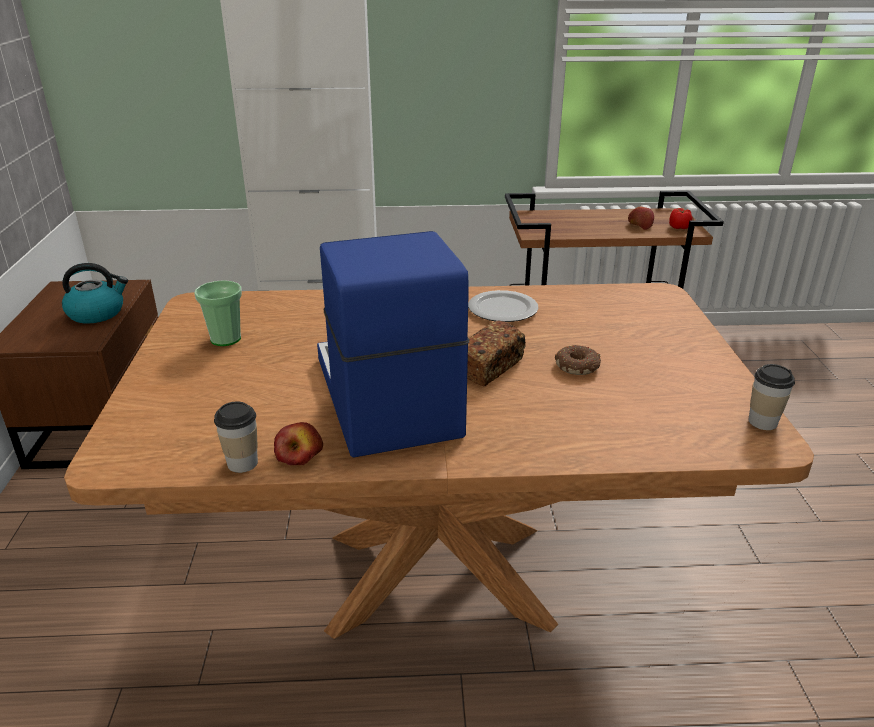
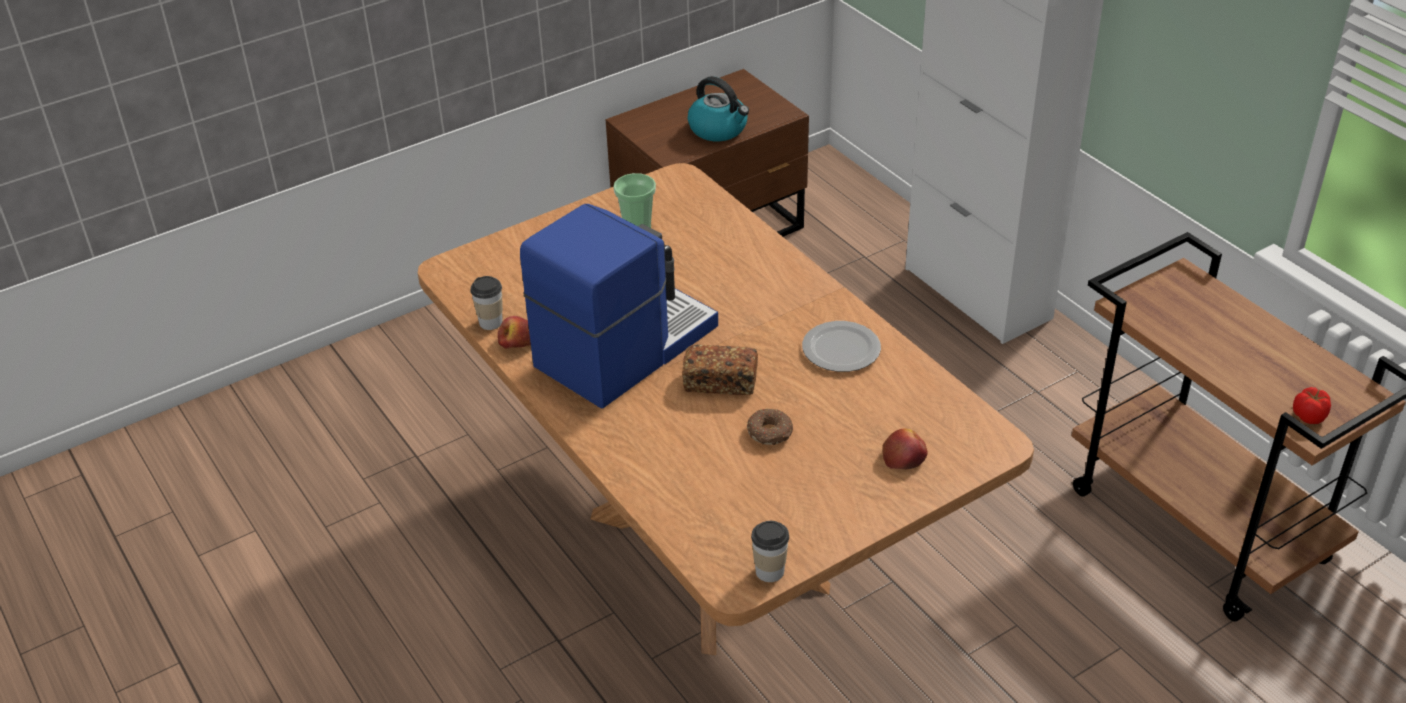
camera: 60 degrees right, 10 degrees up
apple [628,207,654,230] -> apple moved to [882,428,927,469]

